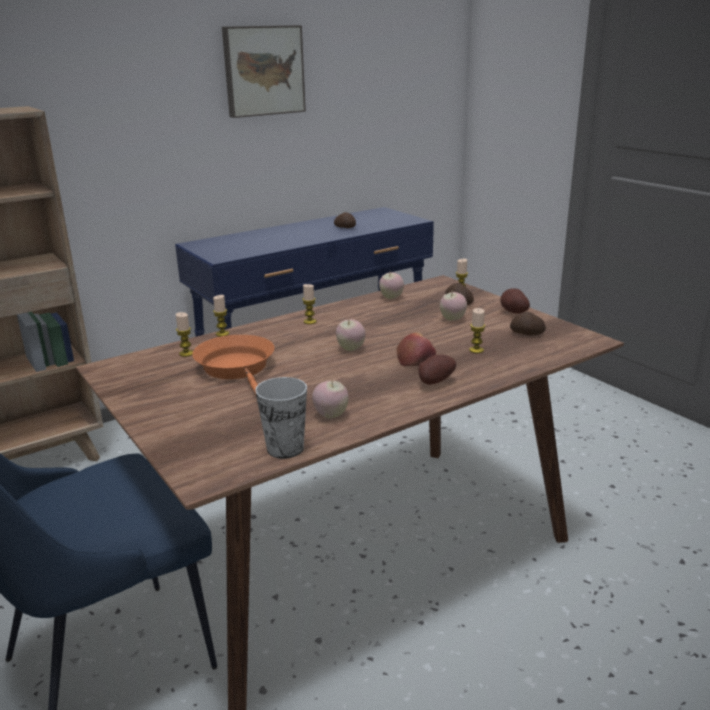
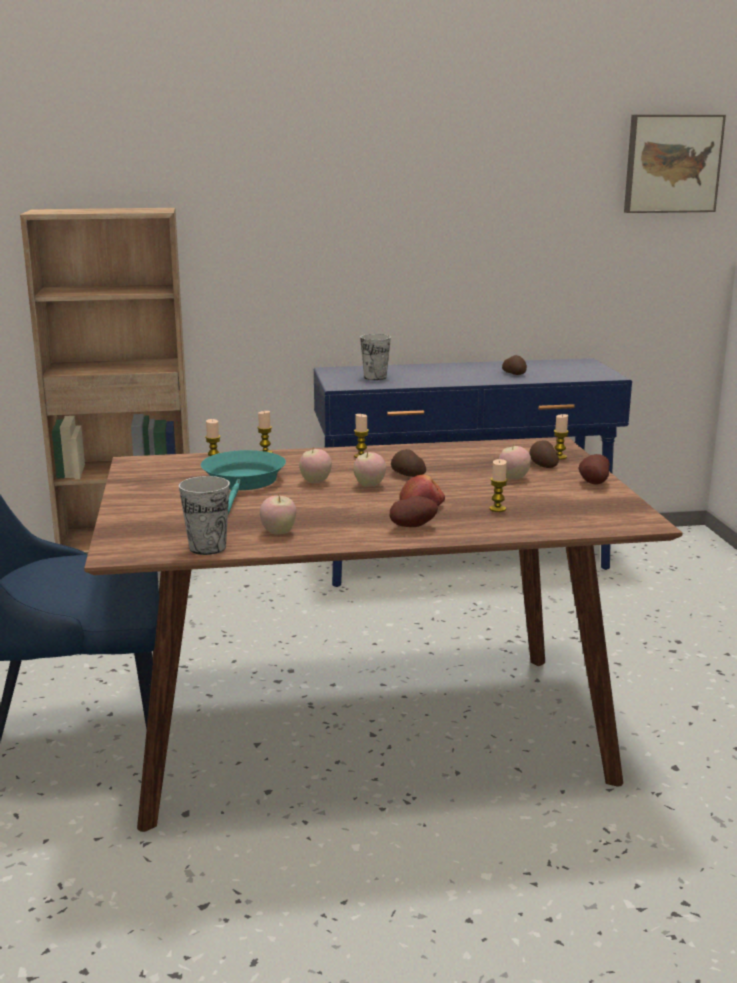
camera: 25 degrees right, 5 degrees down
orange frying pan [192,335,274,395] -> turquoise frying pan [201,450,286,514]
picture [222,25,306,118] -> picture moved to [624,115,726,213]
apple [379,273,404,299] -> apple moved to [299,449,332,483]
potato [510,312,546,335] -> potato moved to [391,449,426,477]
none -> cup [360,334,391,380]

